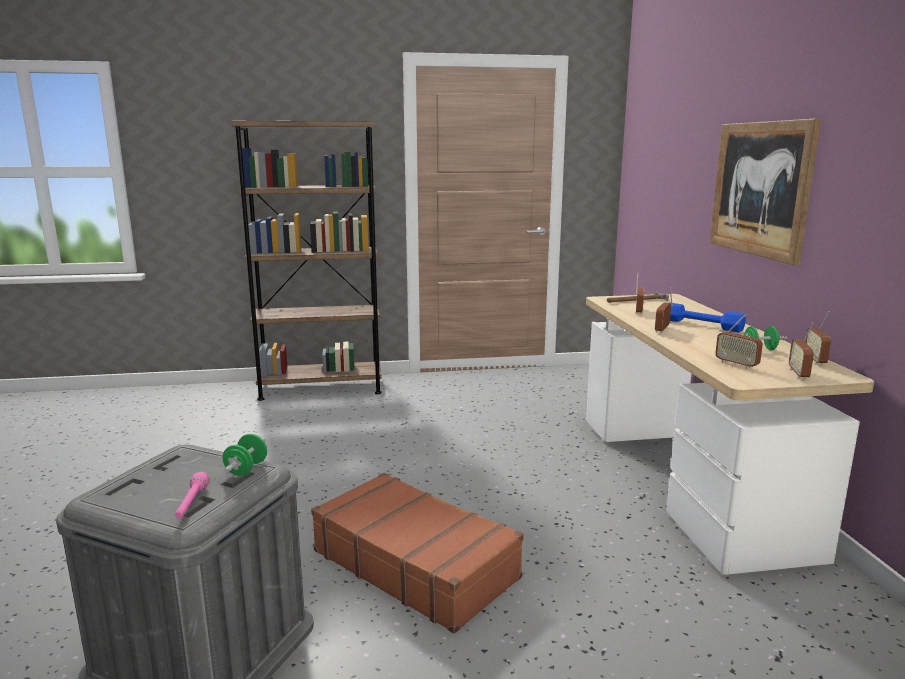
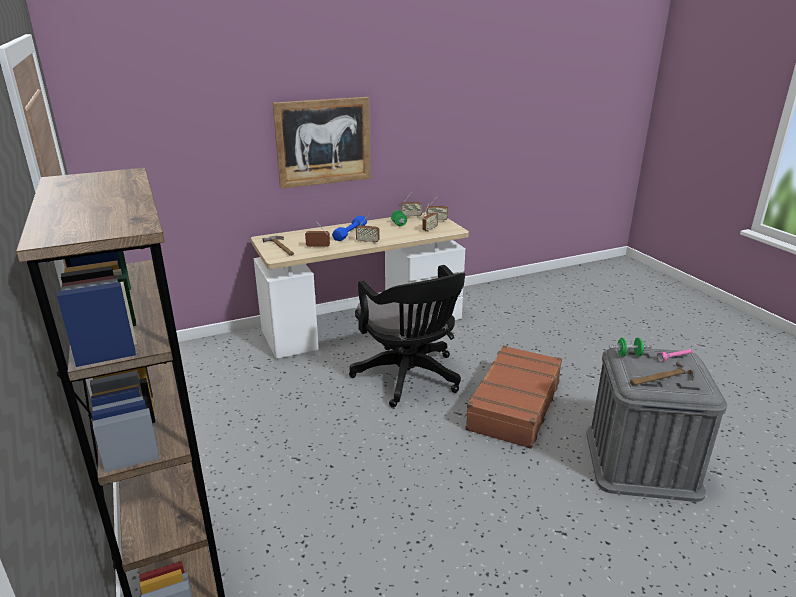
camera: 105 degrees left, 10 degrees up
none -> black office chair [349,265,465,408]
none -> hammer [630,360,695,386]

